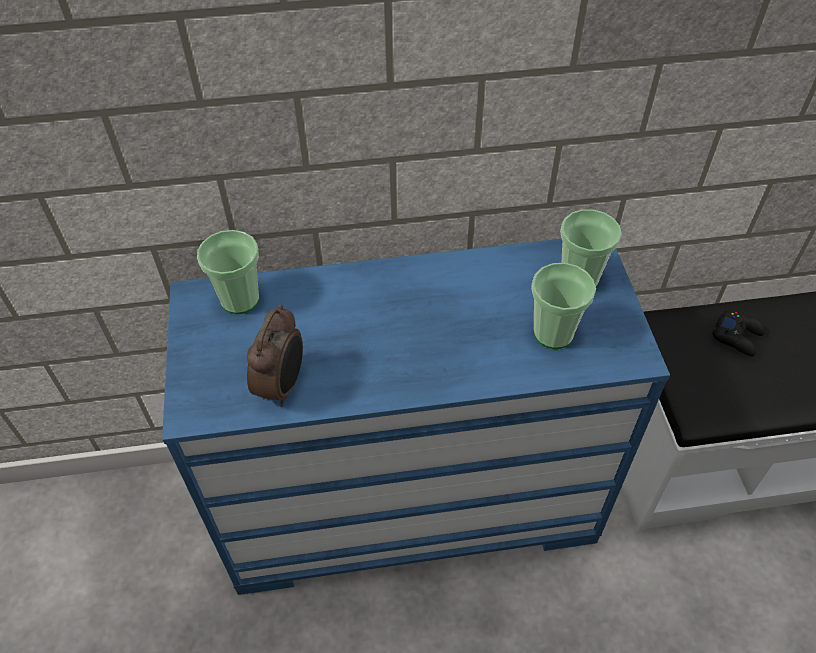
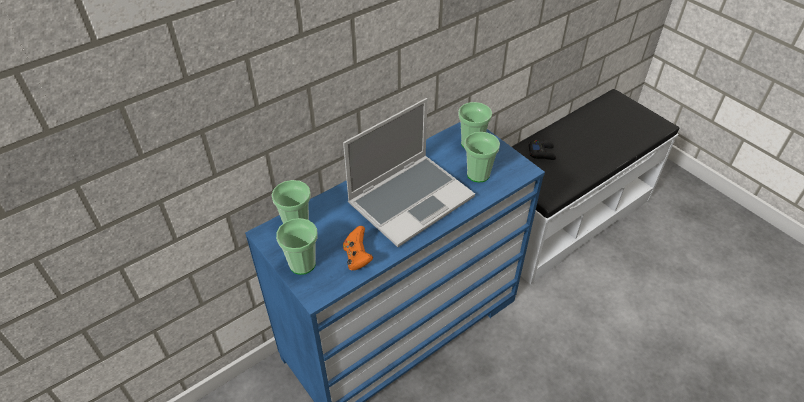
camera: 30 degrees left, 5 degrees down
alarm clock [247,305,303,407] -> orange game controller [343,226,373,271]
none -> cup [276,218,317,275]
none -> laptop [343,98,475,247]

